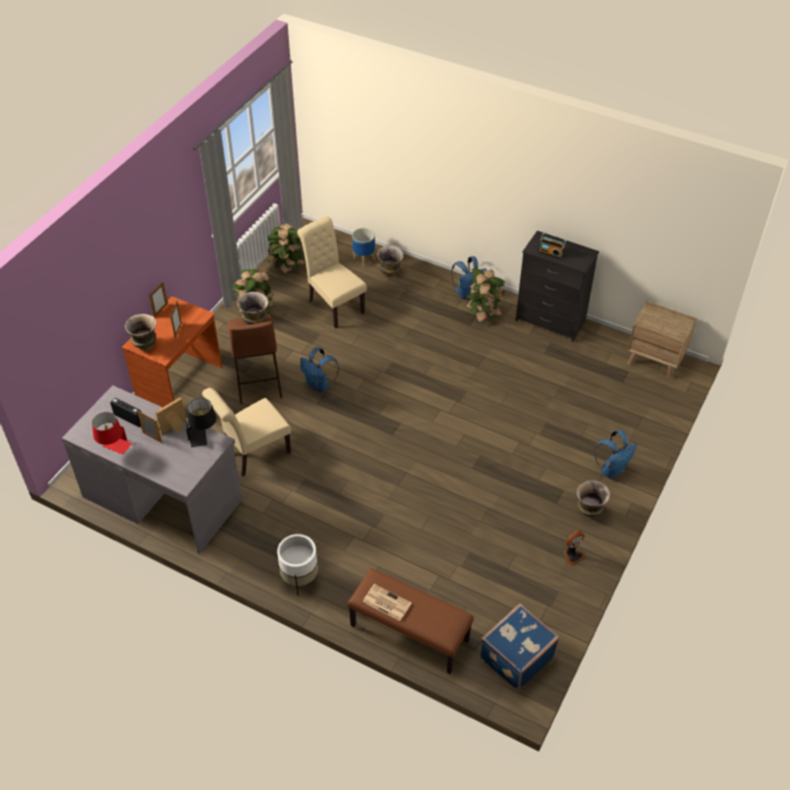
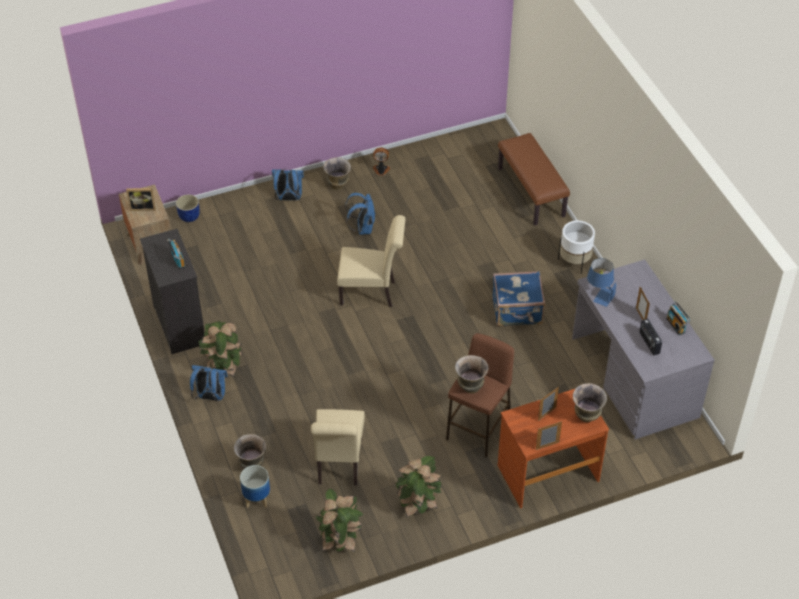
camera: 140 degrees left, 0 degrees up
red table lamp [92,412,132,455] -> radio [666,301,691,335]
picture frame [155,398,187,435] -> picture frame moved to [126,188,156,211]
black table lamp [185,398,217,447] -> blue table lamp [587,258,617,307]
beige chair [202,388,291,476] -> beige chair moved to [337,215,406,307]
blue backpack [300,347,339,393] -> blue backpack moved to [345,193,375,235]
newspaper [363,584,412,621] -> none
blue suitcase [480,604,559,691] -> blue suitcase moved to [492,271,545,326]
none -> blue planter [176,194,200,222]

